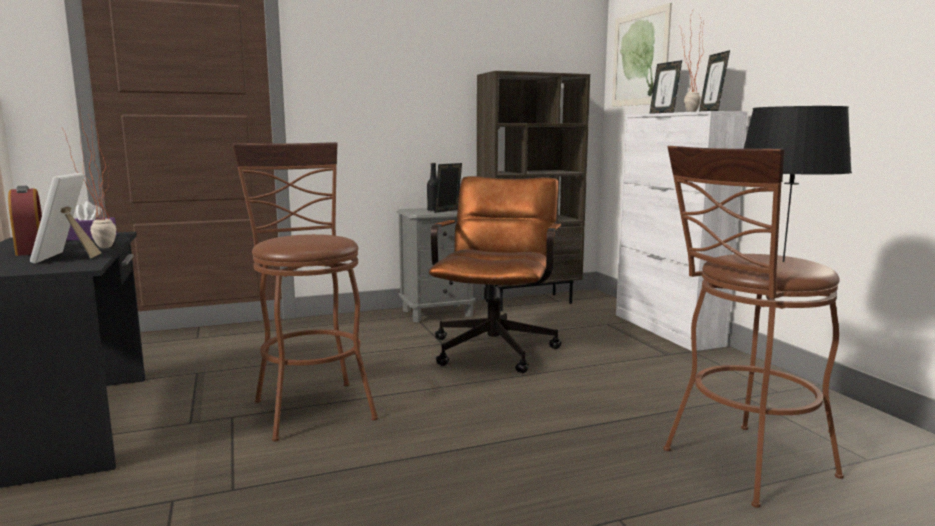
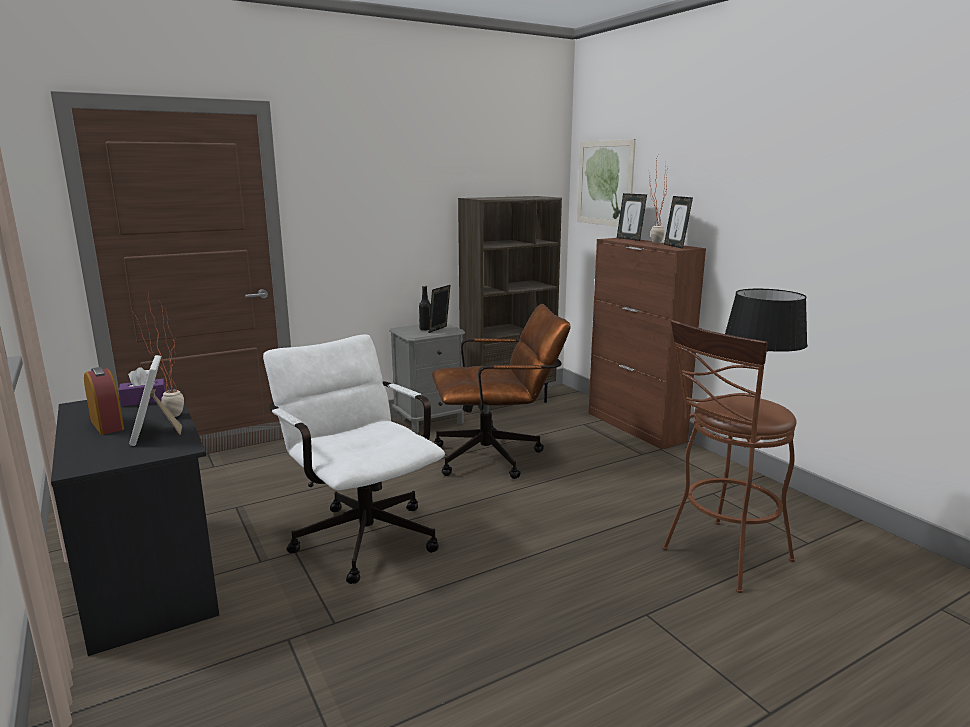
camera: 10 degrees left, 5 degrees up
brown stool [232,142,378,442] -> white office chair [263,334,445,584]
brown office chair [429,176,562,373] -> brown office chair turned 75 degrees clockwise [432,304,570,479]
white cabinet [616,111,748,351] -> brown cabinet [588,238,706,449]

